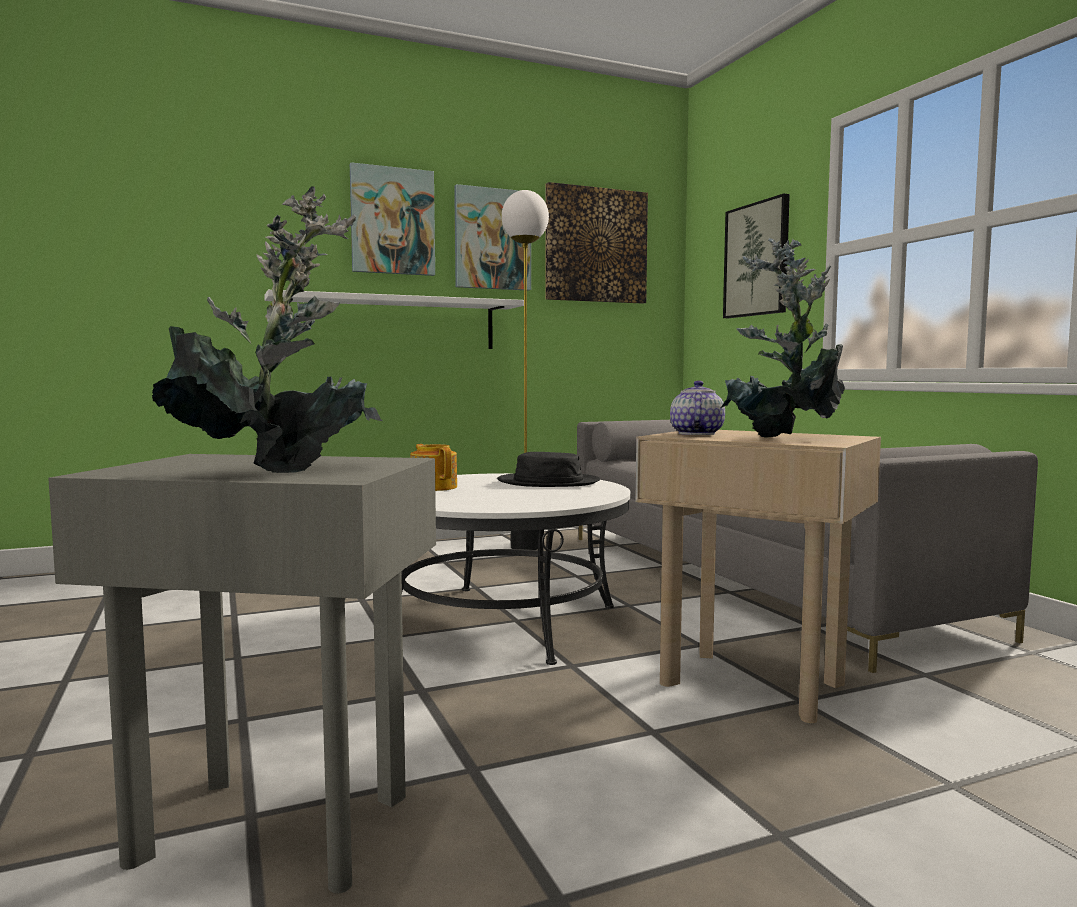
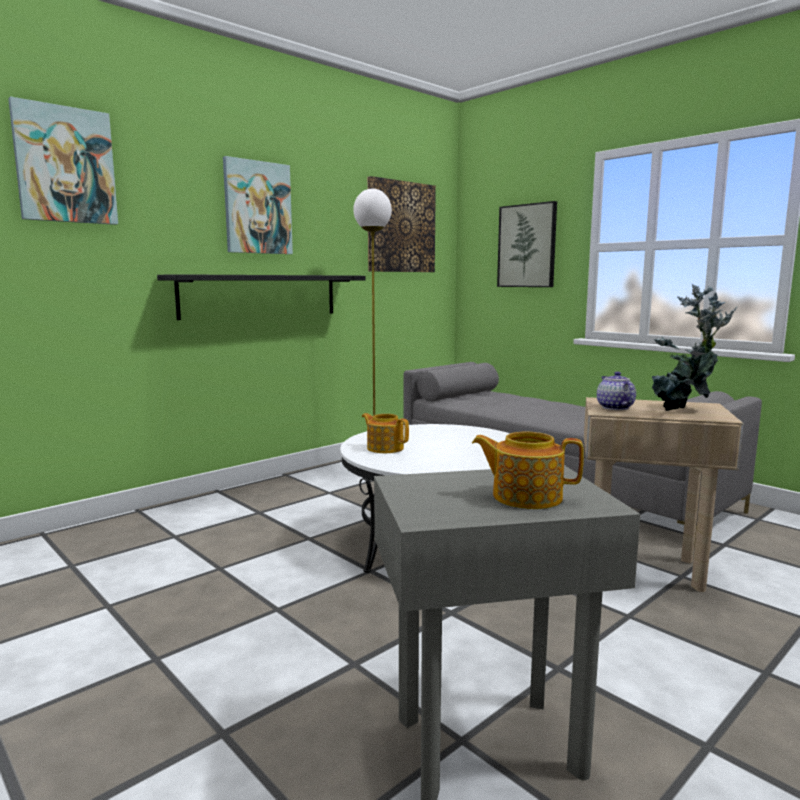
camera: 20 degrees left, 5 degrees up
potted plant [152,186,382,473] -> teapot [472,432,584,509]
white shelf [264,290,524,349] -> black shelf [157,274,366,320]
picture [454,184,531,291] -> picture moved to [8,96,118,225]
black hat [497,452,600,487] -> none

